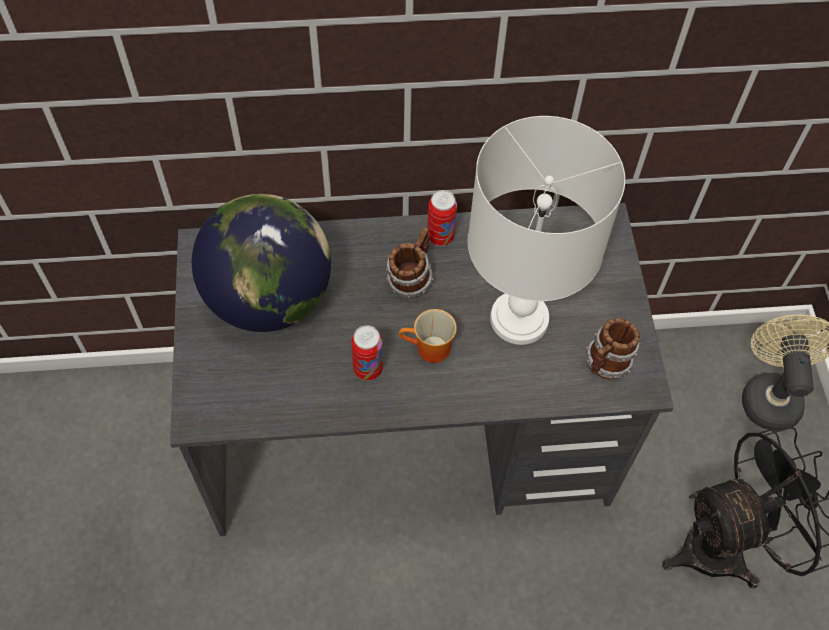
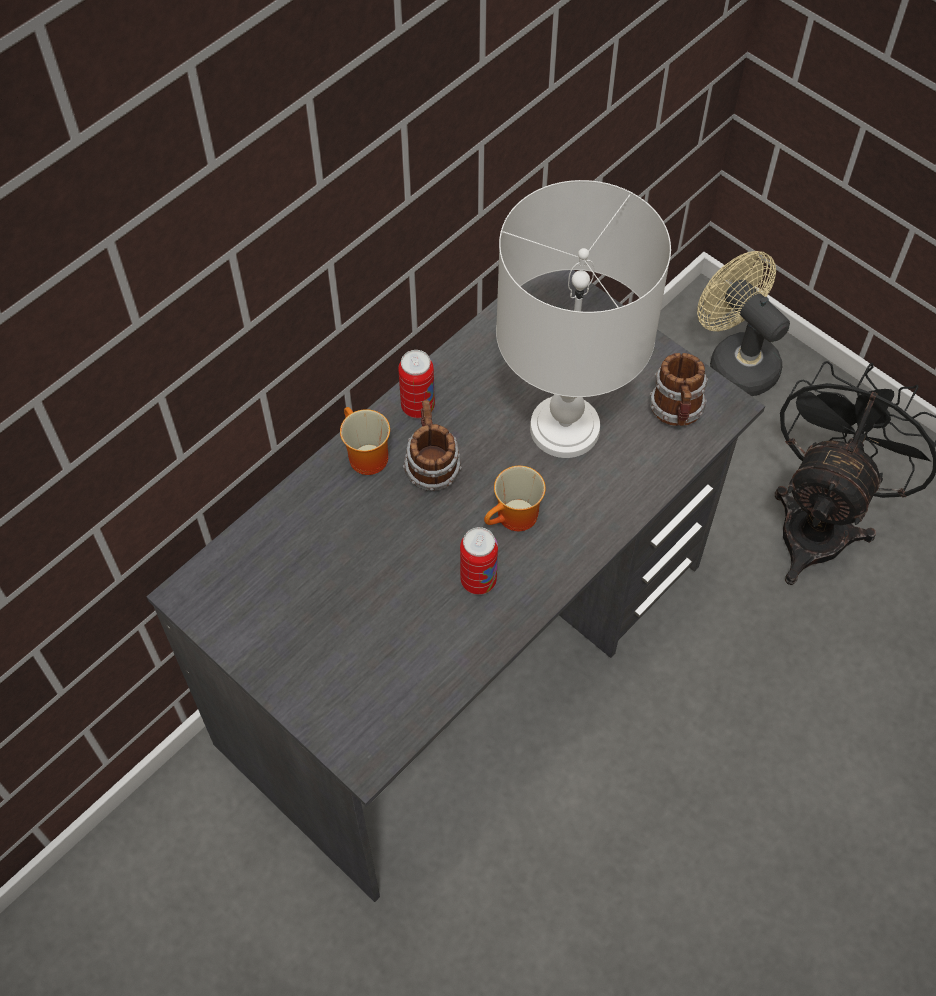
camera: 40 degrees left, 0 degrees up
globe [192,194,331,332] -> none
none -> mug [340,407,390,475]

